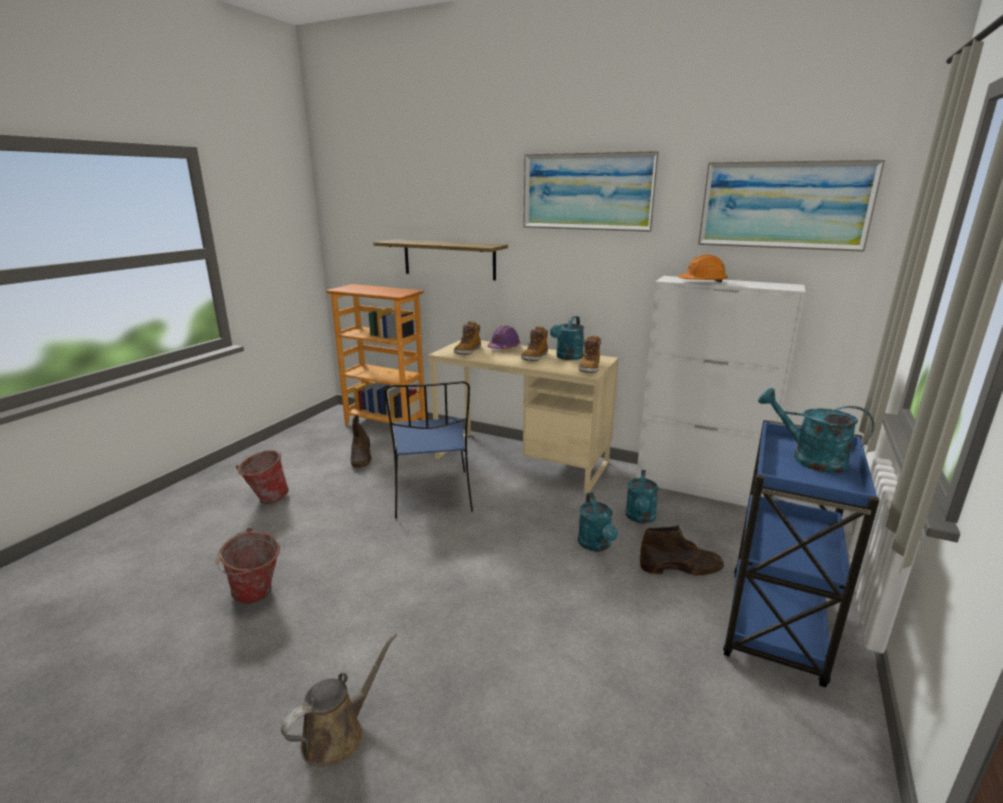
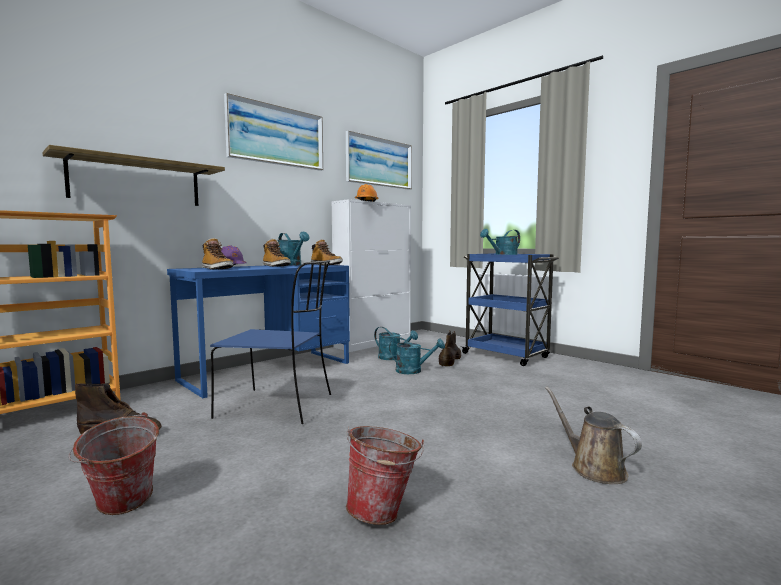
camera: 70 degrees left, 15 degrees down
beige desk [428,340,619,494] -> blue desk [167,264,350,398]

